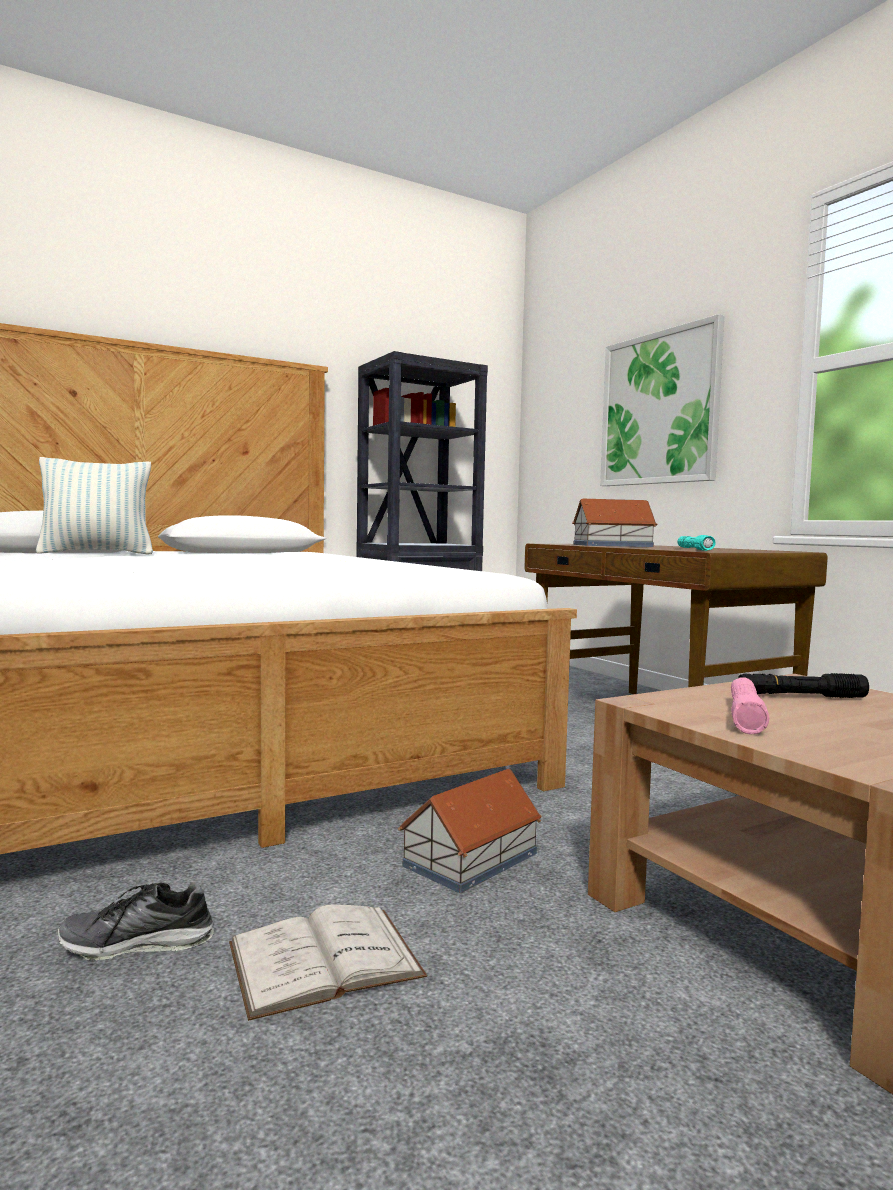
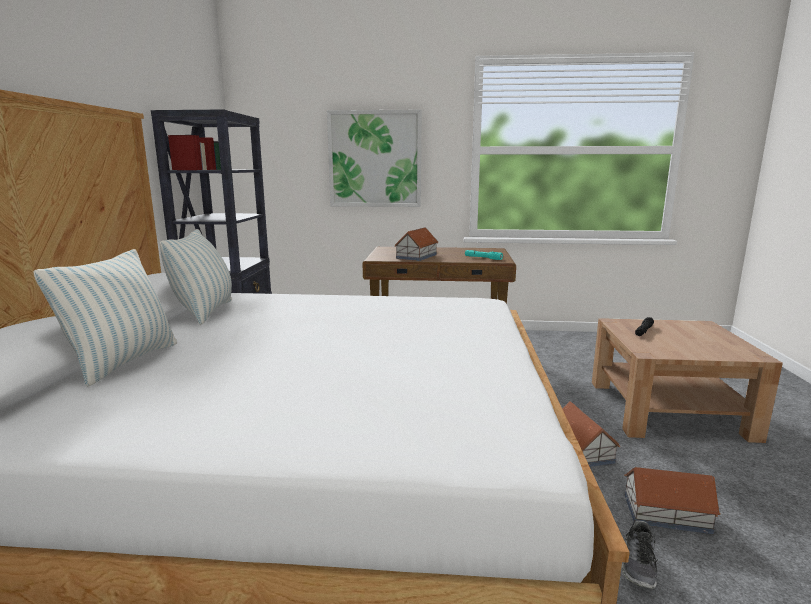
camera: 55 degrees left, 10 degrees up
white book [229,905,427,1021] -> toy house [624,467,721,534]
pink flashlight [731,678,769,734] -> none
none -> pillow [160,229,232,325]

